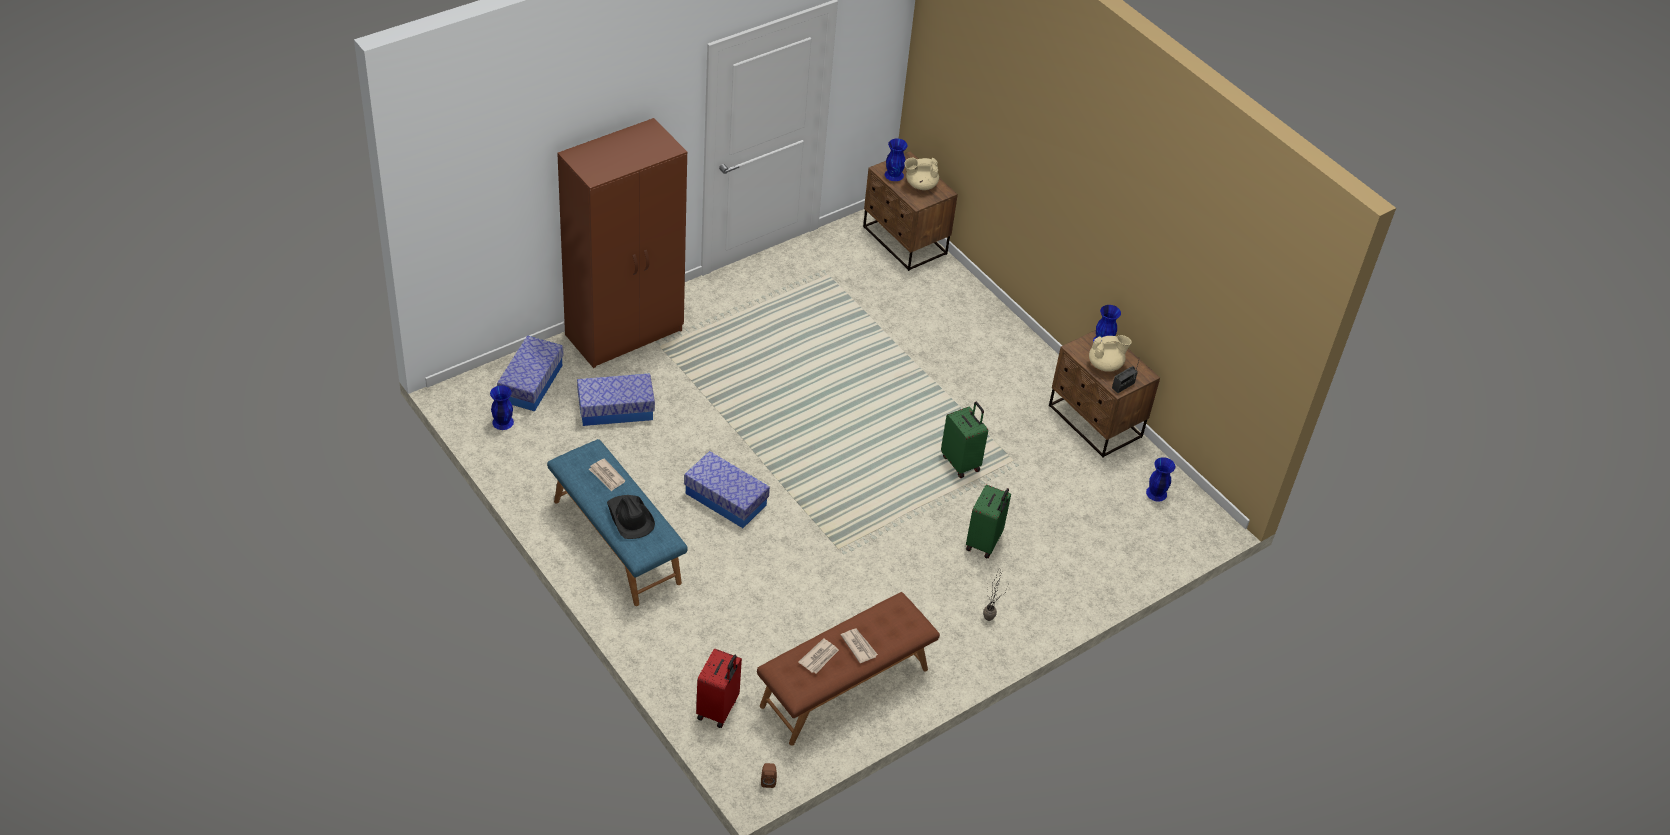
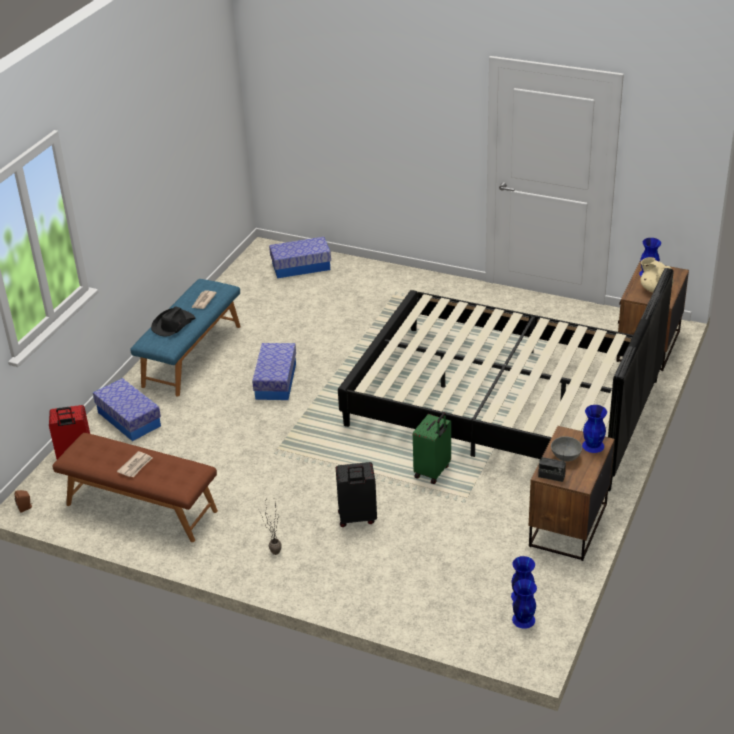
camera: 65 degrees right, 10 degrees down
blue vase [490,385,514,430] -> blue vase moved to [512,579,537,629]
brown wardrobe [557,118,687,368] -> none
storage box [577,373,655,426] -> storage box moved to [93,378,161,441]
newspaper [799,638,839,674] -> none
green suitcase [966,484,1011,559] -> black suitcase [336,462,377,527]
beige teapot [1089,335,1132,372] -> grey bowl [551,437,582,462]
none -> black bed [338,268,674,491]

